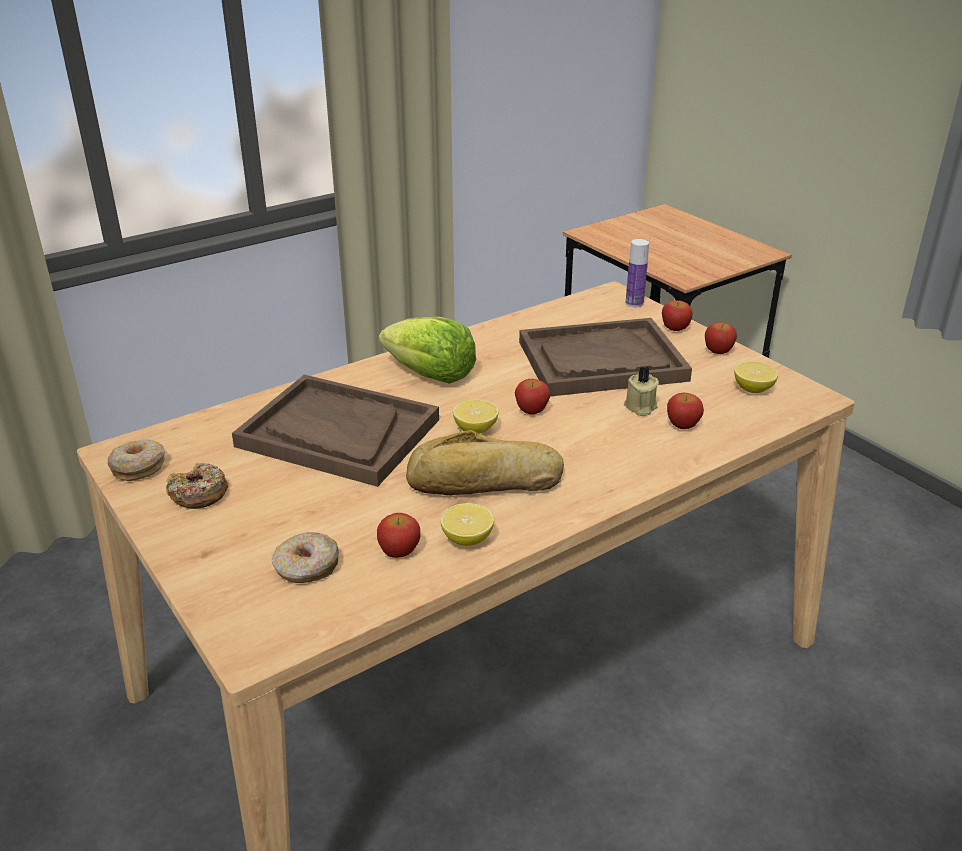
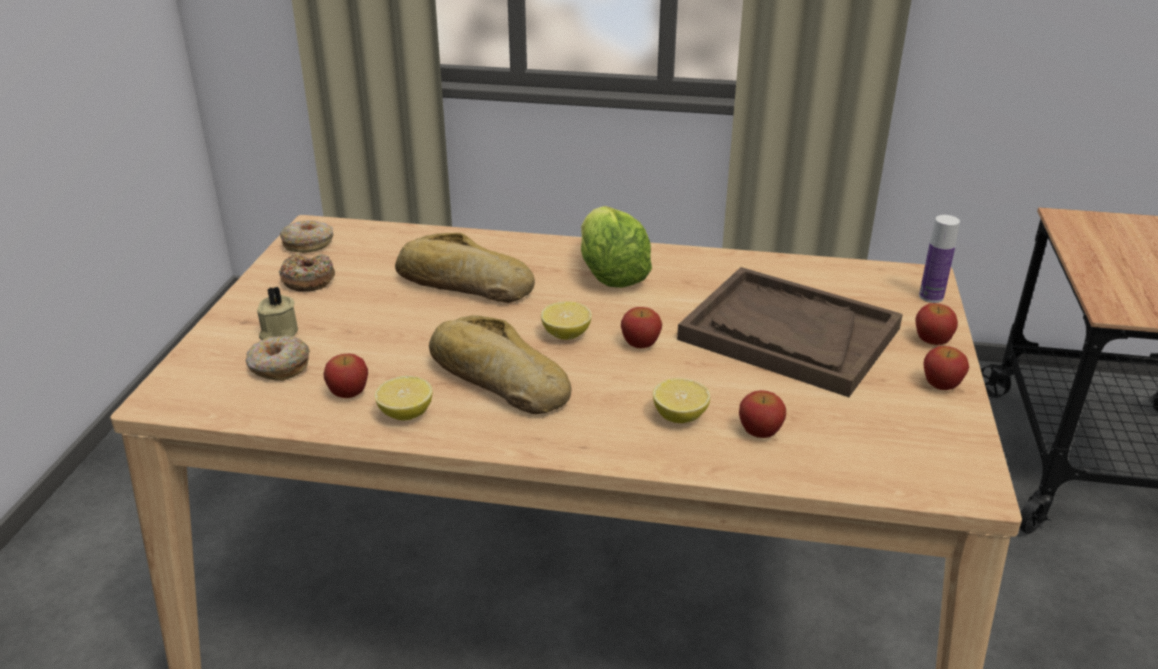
camera: 45 degrees right, 0 degrees up
brown tray [232,375,439,487] -> bread [395,233,535,303]
beige candle [624,367,659,416] -> beige candle moved to [257,287,298,340]
lemon [734,361,778,393] -> lemon moved to [653,378,710,423]

